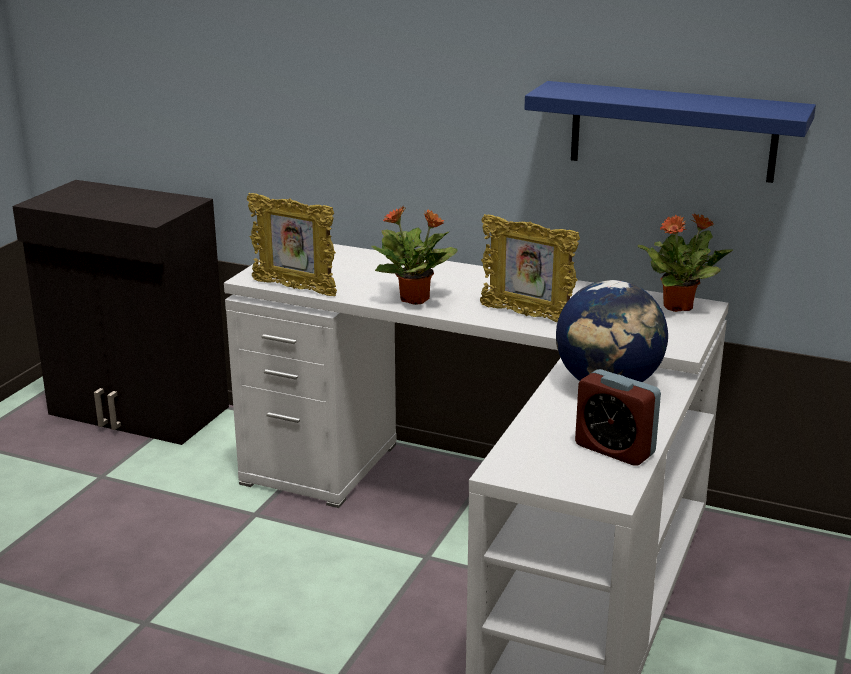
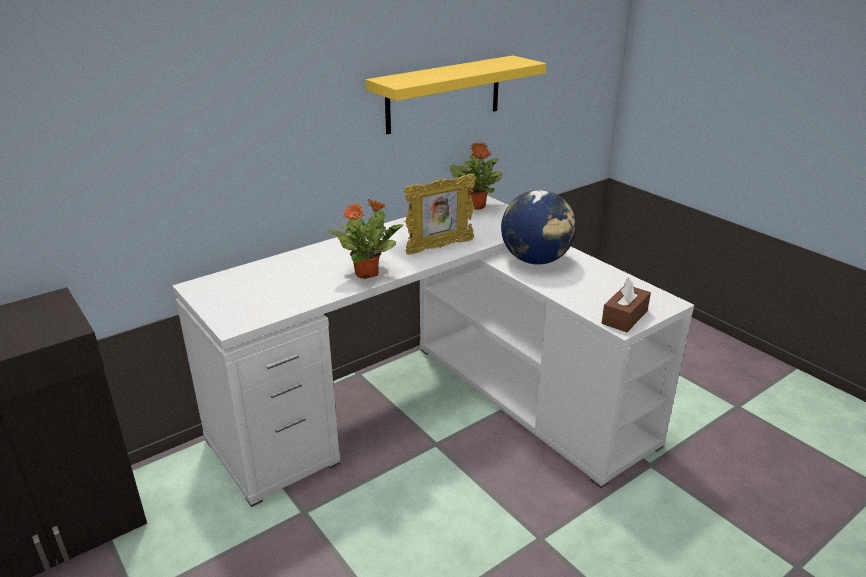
camera: 60 degrees left, 5 degrees up
picture frame [247,193,337,296] -> none
blue shelf [524,81,816,183] -> yellow shelf [366,55,546,134]
alarm clock [575,369,661,466] -> none
none -> brown tissue box [602,278,651,332]

